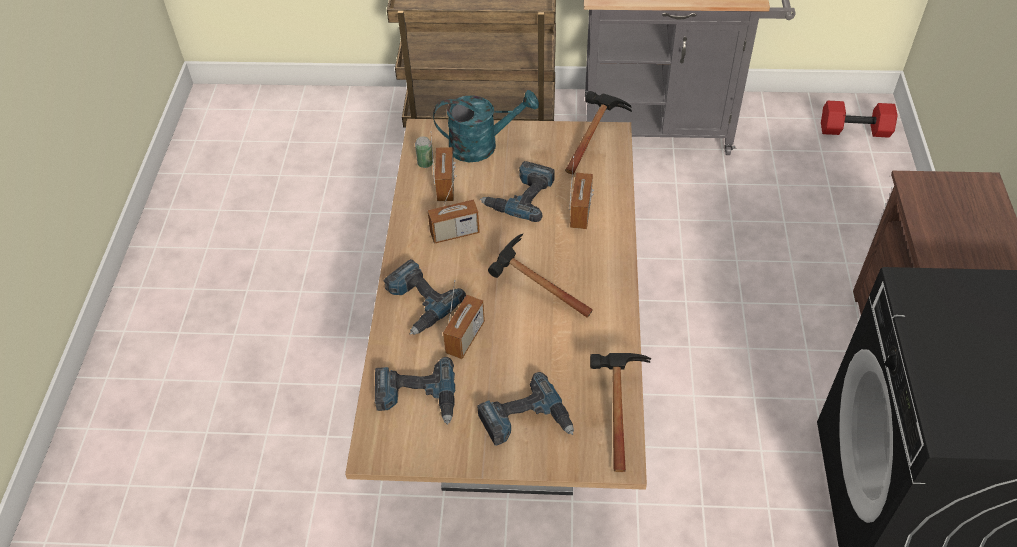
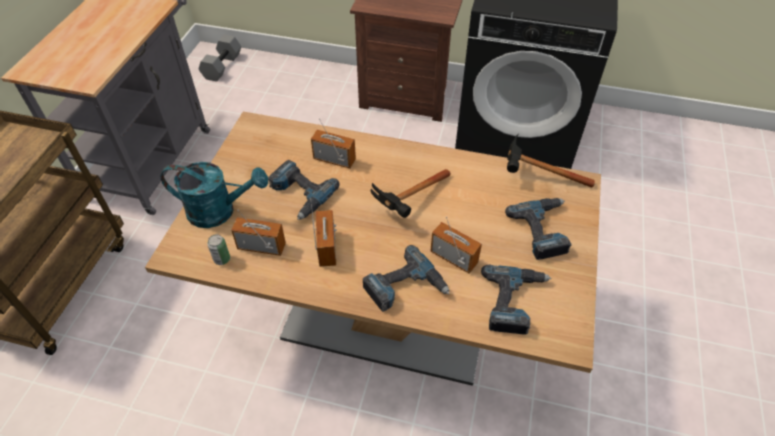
camera: 80 degrees left, 0 degrees up
turquoise watering can [433,90,539,162] -> turquoise watering can turned 90 degrees clockwise [161,162,268,228]
hammer [565,91,632,174] -> none
red dumbbell [821,101,898,138] -> grey dumbbell [199,35,241,82]

